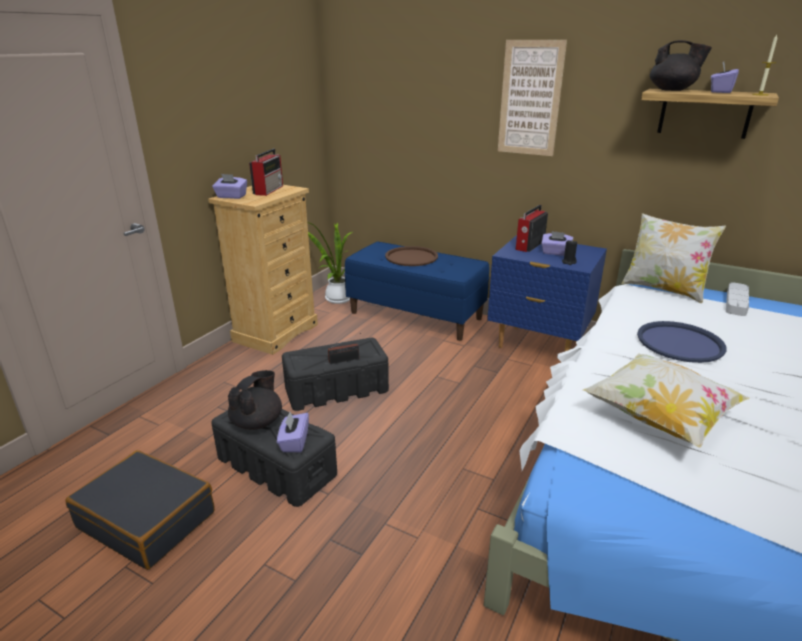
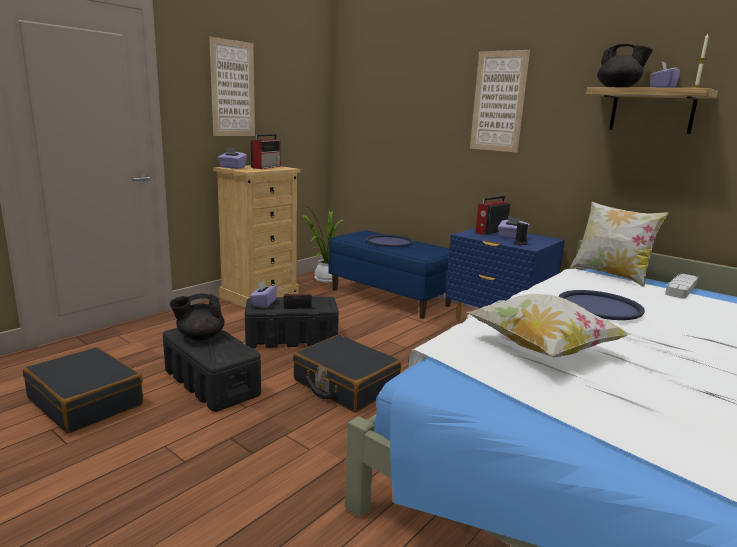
camera: 10 degrees right, 10 degrees down
black teapot [228,370,282,430] -> black teapot turned 150 degrees counterclockwise [170,293,225,340]
purple tissue box [277,412,309,452] -> purple tissue box moved to [250,280,277,308]
brown tray [385,246,438,266] -> blue tray [366,234,414,247]
none -> picture [209,37,255,136]
none -> black suitcase [293,335,401,412]

